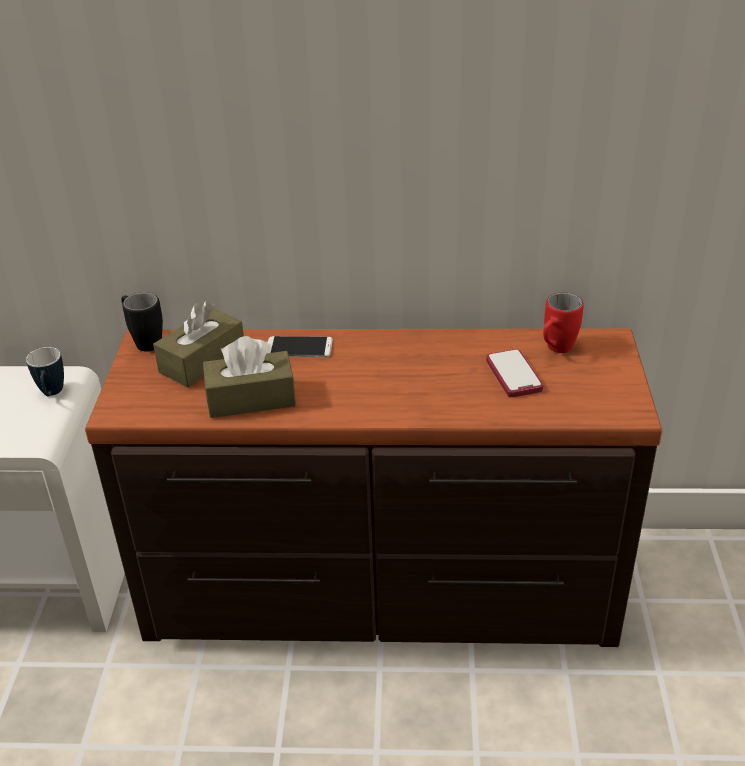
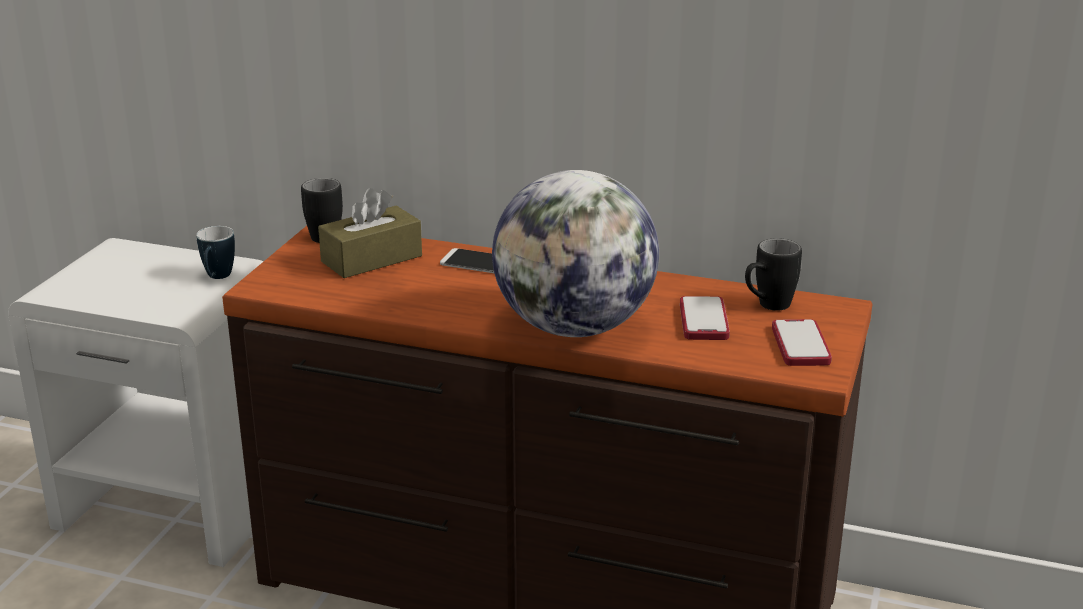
camera: 15 degrees right, 10 degrees down
brown tissue box [203,336,296,418] -> none
red mug [543,292,584,353] -> black mug [745,238,802,311]
none -> globe [492,170,659,337]
none -> phone [772,319,832,366]

